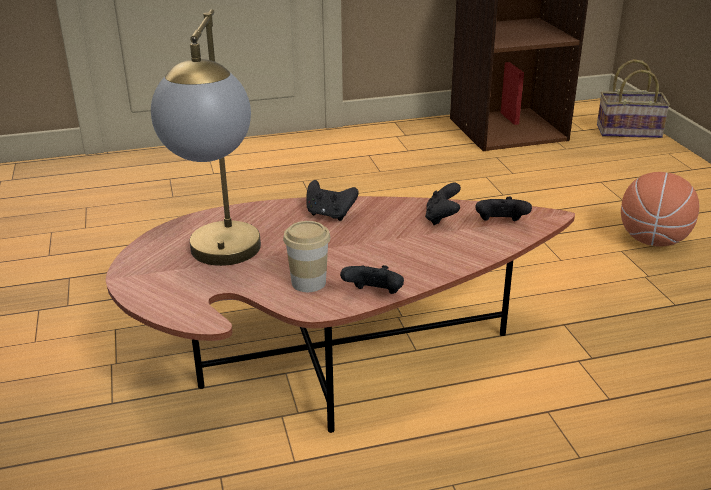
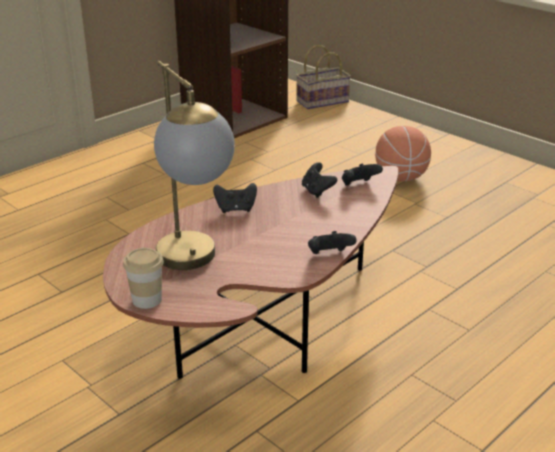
camera: 30 degrees left, 0 degrees up
cup [283,221,331,292] -> cup moved to [123,248,164,309]

